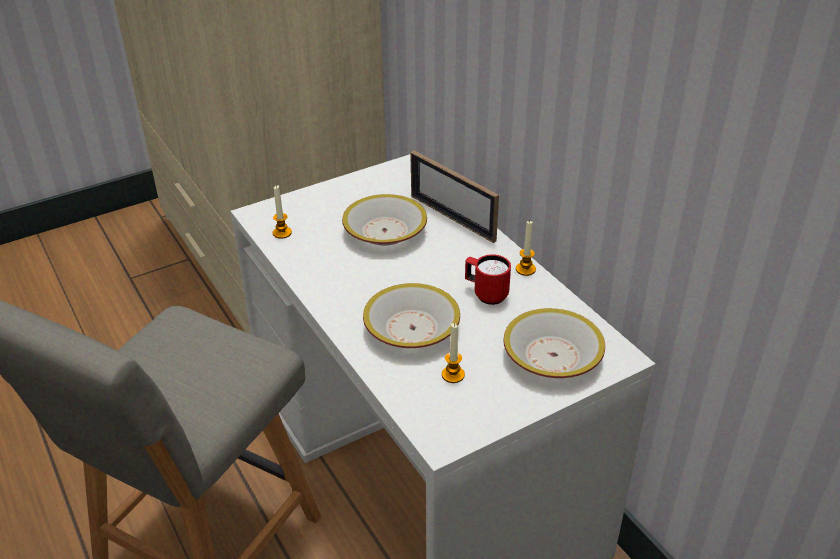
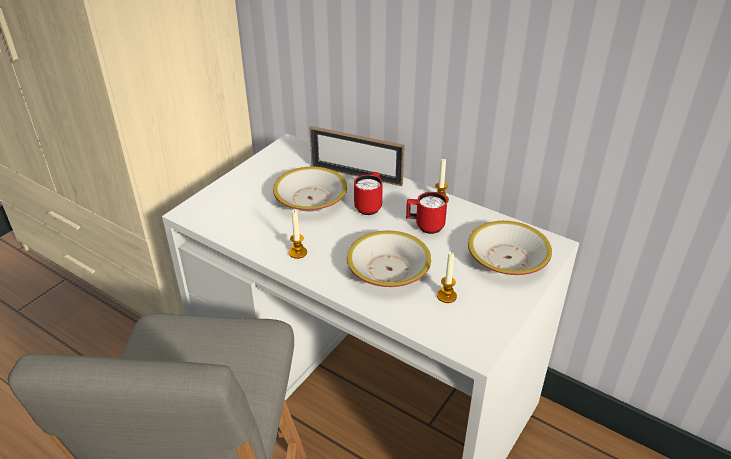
camera: 25 degrees left, 0 degrees up
candle [273,185,292,239] -> candle moved to [289,209,307,259]
none -> red mug [354,172,383,215]

